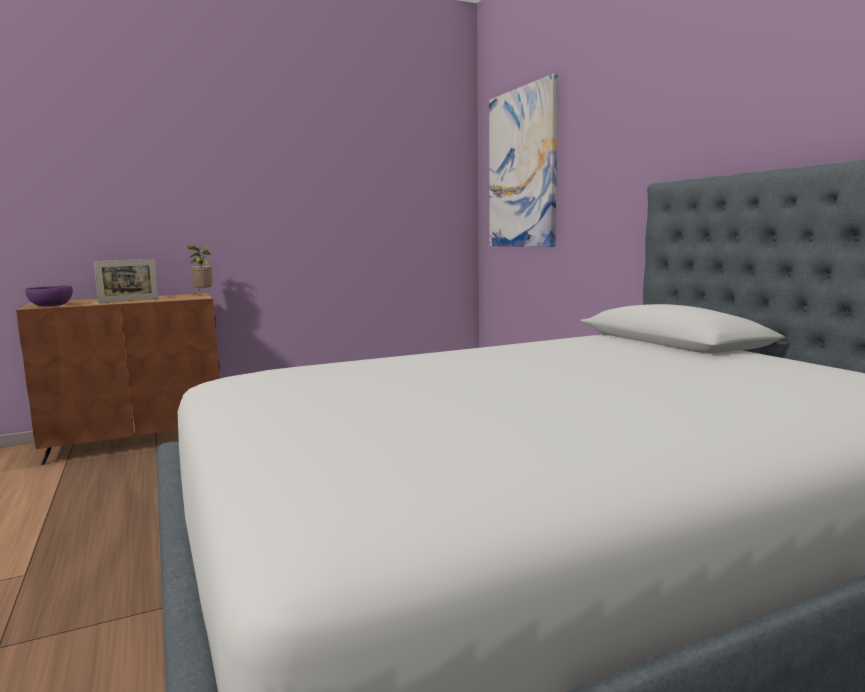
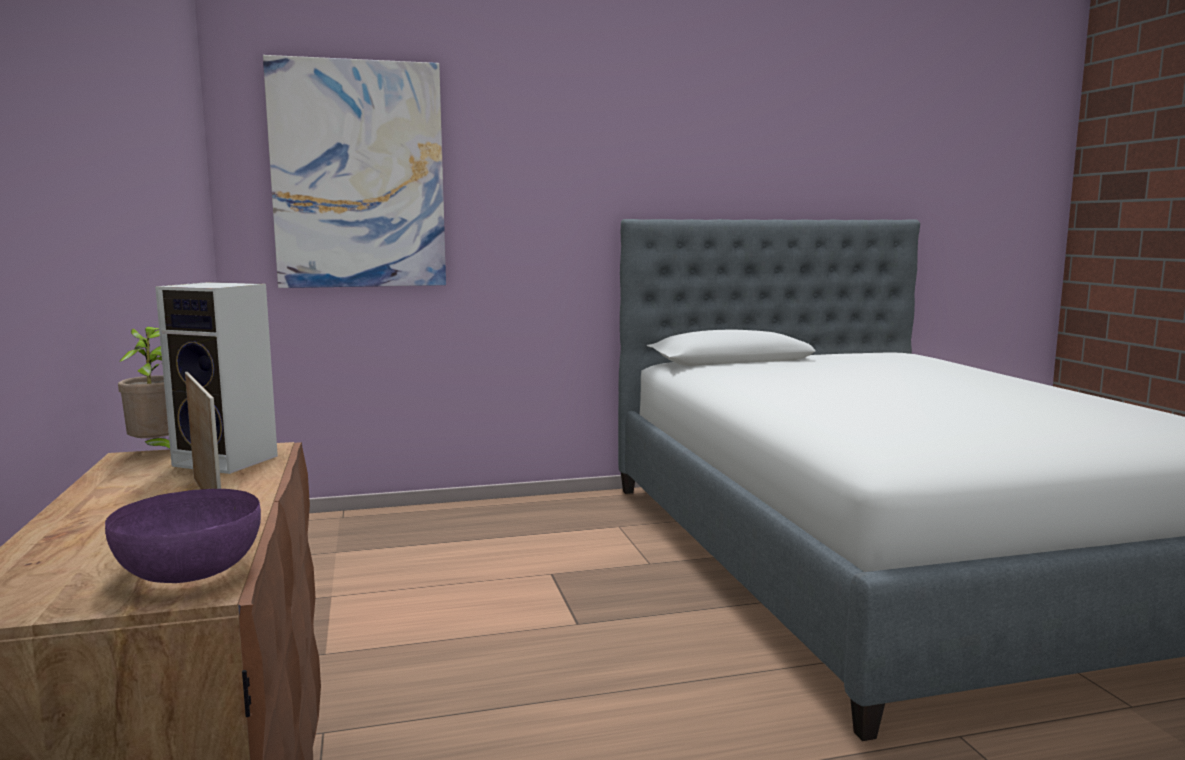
camera: 80 degrees left, 0 degrees up
none -> speaker [155,282,278,474]

